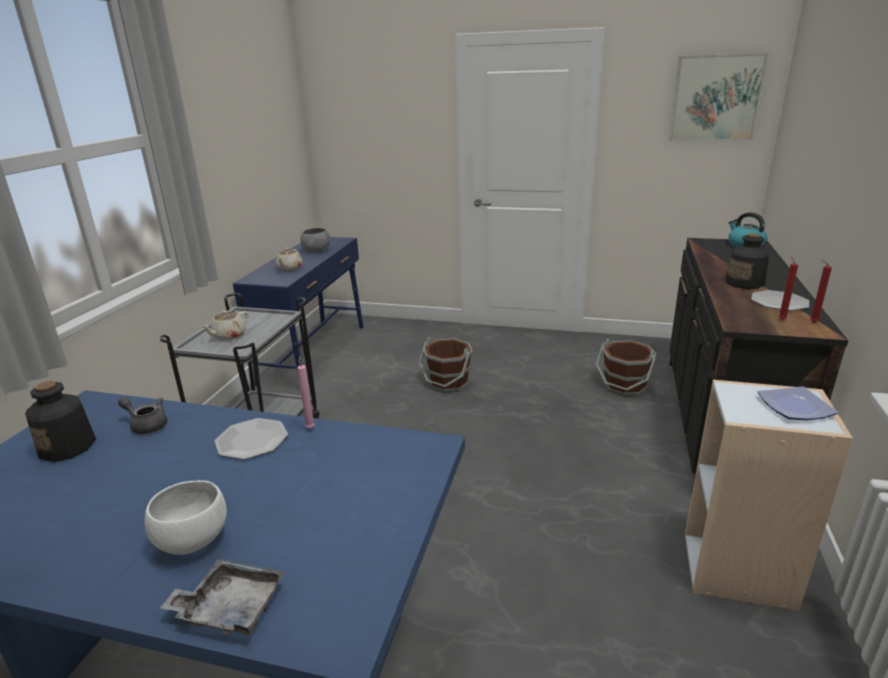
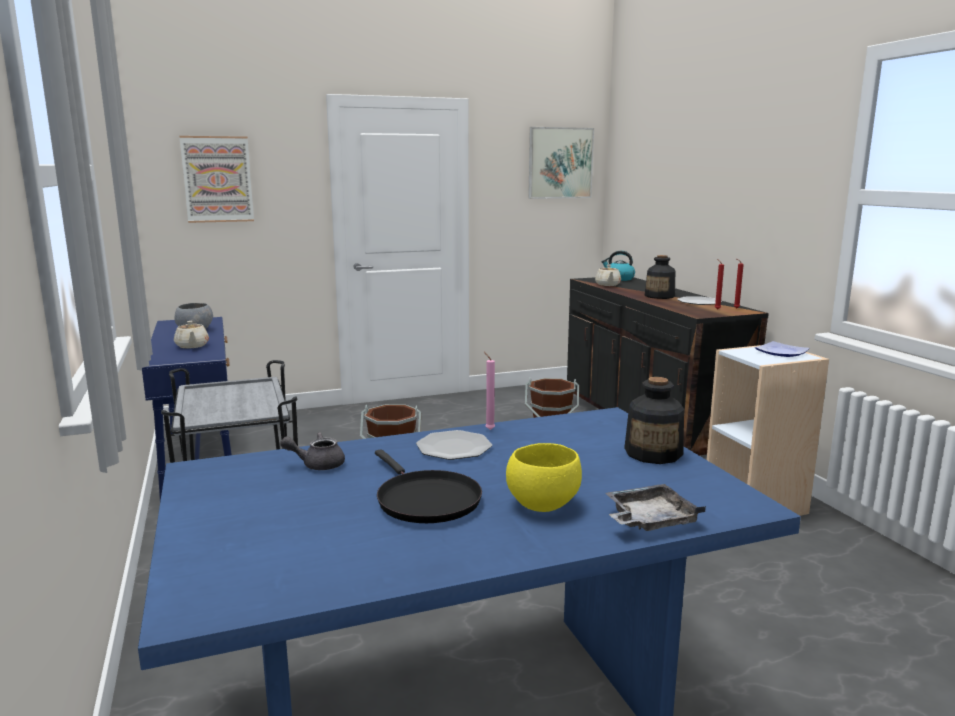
camera: 35 degrees left, 10 degrees down
bottle [25,381,96,462] -> bottle moved to [624,377,684,464]
white bowl [145,480,227,555] -> yellow bowl [506,443,582,512]
beige teapot [200,311,248,340] -> beige teapot moved to [595,265,621,286]
none -> picture [179,136,254,223]
none -> black frying pan [375,449,482,523]

